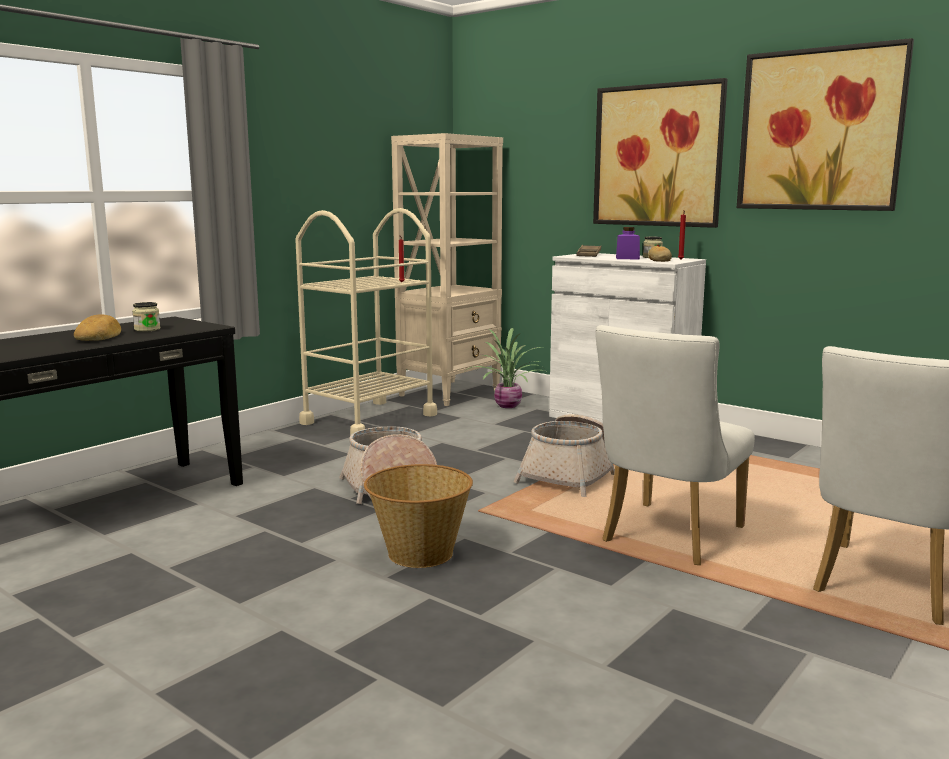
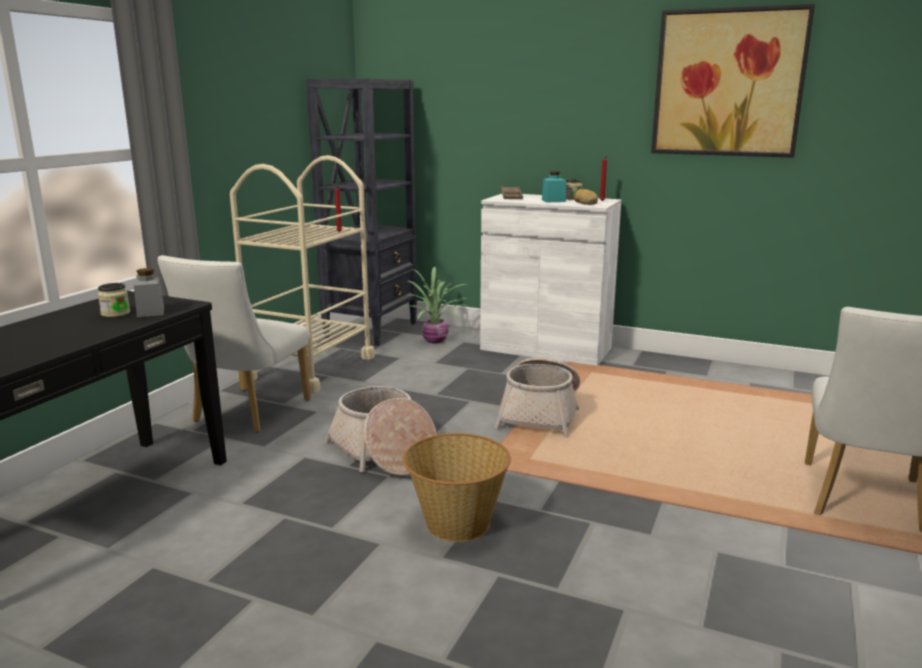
camera: 15 degrees left, 5 degrees up
bread [74,314,121,341] -> none
beige bookcase [391,133,503,406] -> black bookcase [306,78,418,346]
picture [593,78,728,228] -> none
white chair [595,325,755,565] -> white chair moved to [157,255,311,433]
purple jar [616,227,640,259] -> turquoise jar [542,171,566,202]
none -> grey jar [134,268,164,317]

